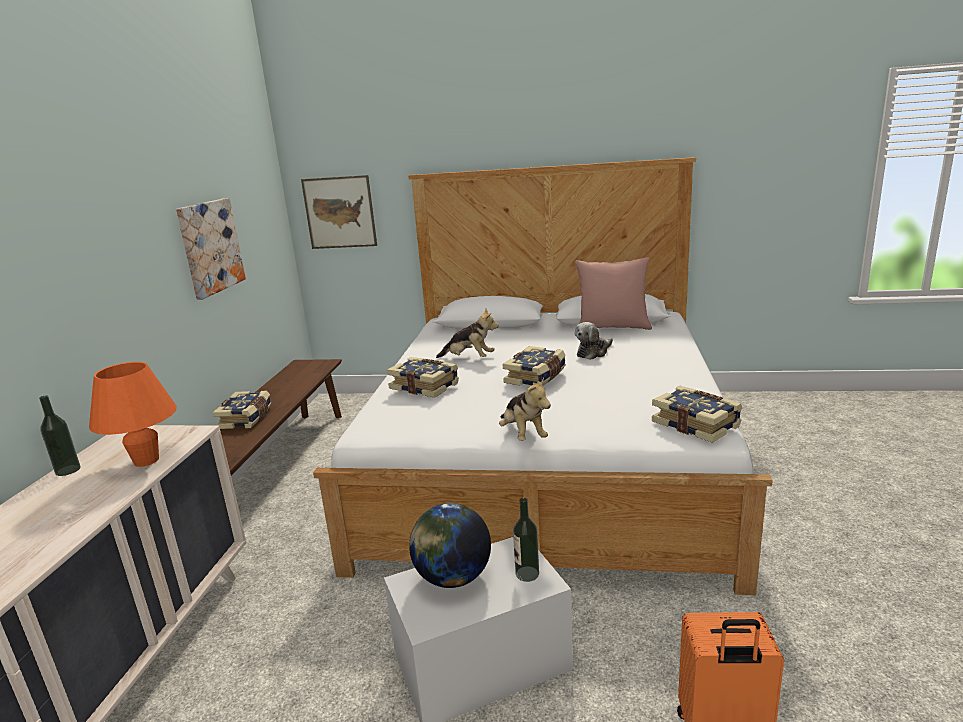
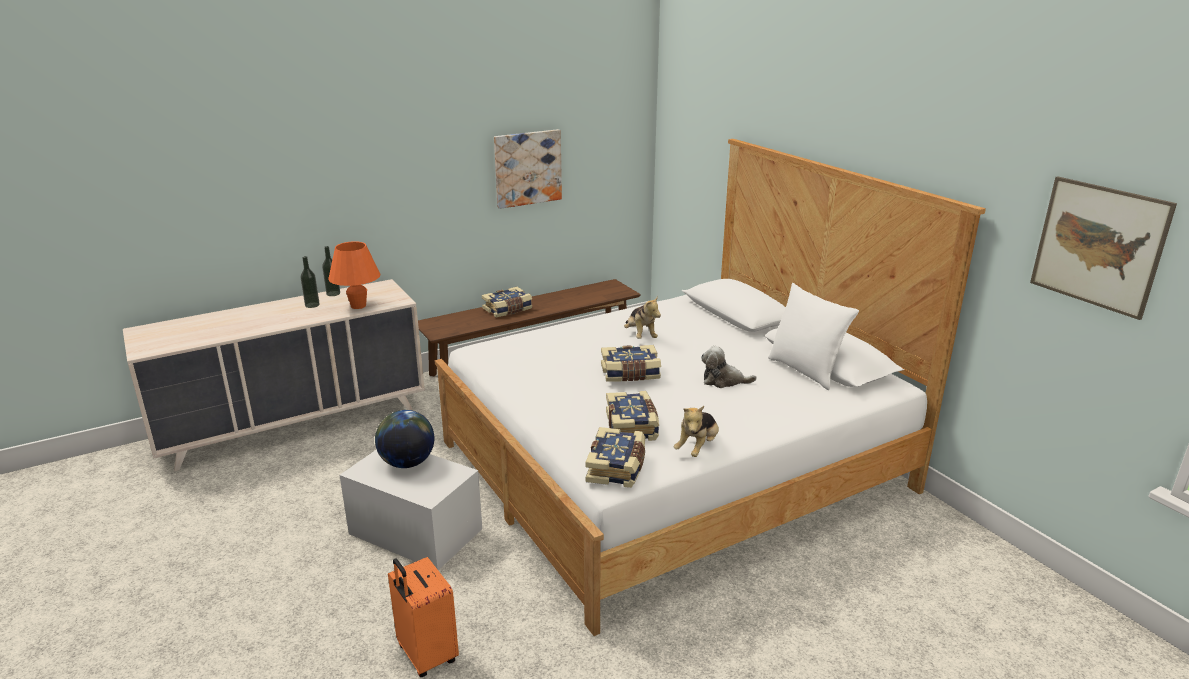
camera: 50 degrees right, 5 degrees up
picture [301,175,377,249] -> picture moved to [1030,176,1177,320]
book [387,357,459,398] -> book moved to [606,391,659,441]
plush toy [499,377,551,441] -> plush toy moved to [673,406,719,457]
bottle [513,498,539,582] -> bottle moved to [301,256,320,308]
pink pillow [575,258,652,330] -> white pillow [768,283,859,390]

